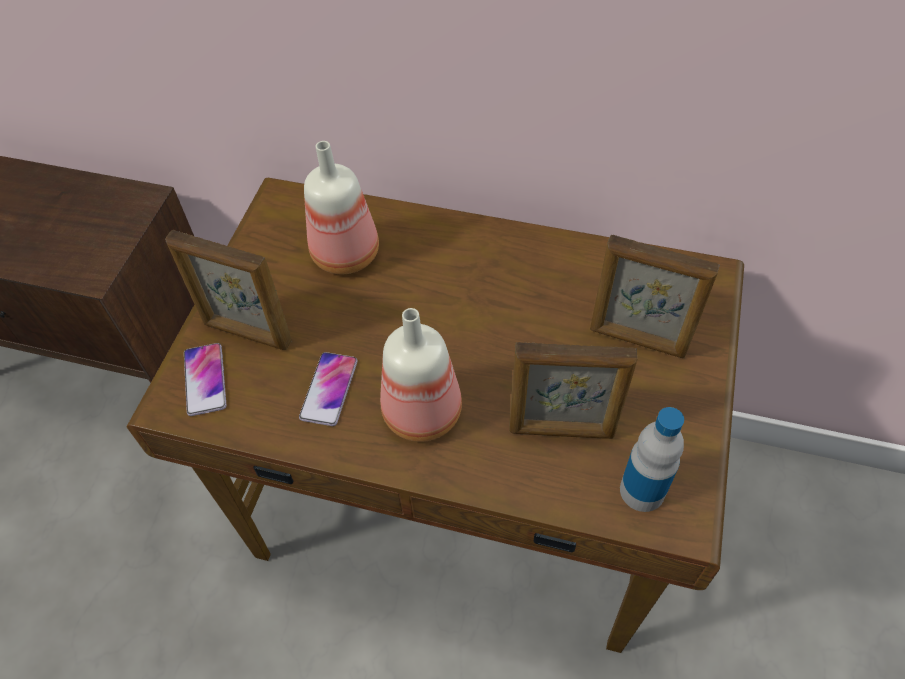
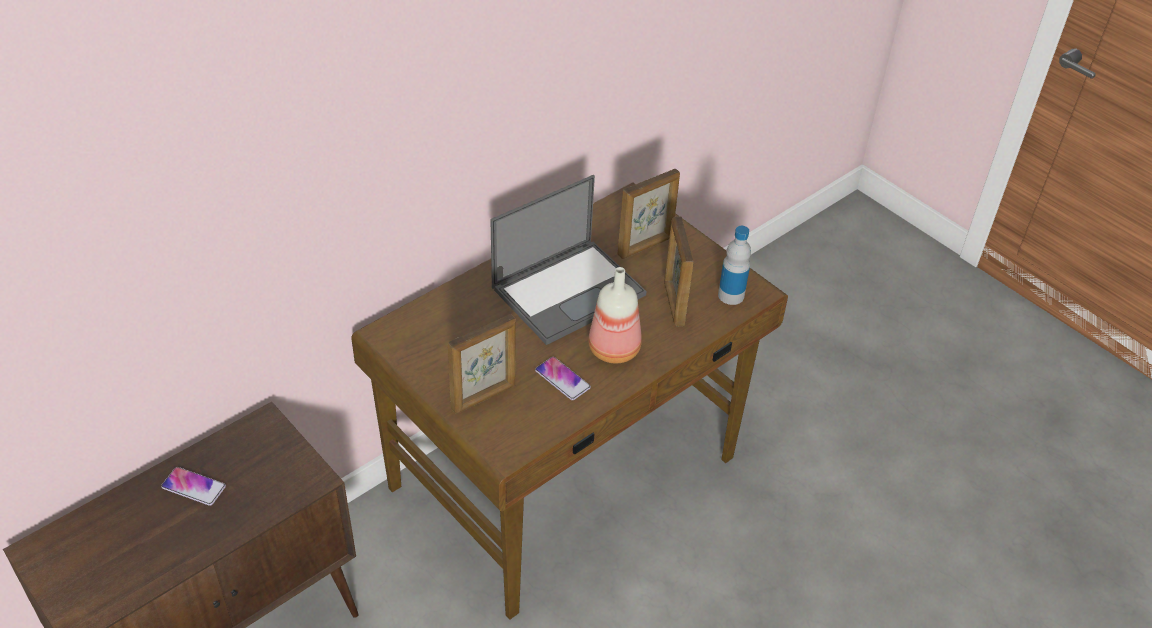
camera: 60 degrees left, 10 degrees down
phone [184,343,226,416] -> phone moved to [161,467,226,506]
bottle [304,141,379,274] -> none
picture frame [510,342,637,439] -> picture frame turned 135 degrees clockwise [664,216,693,326]
none -> laptop [490,175,647,345]

